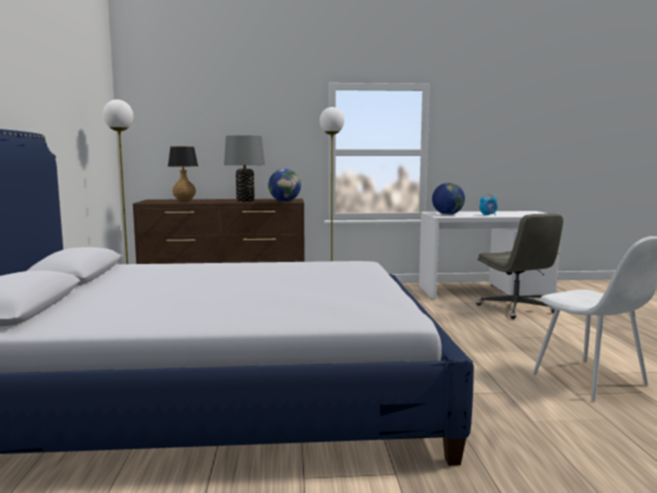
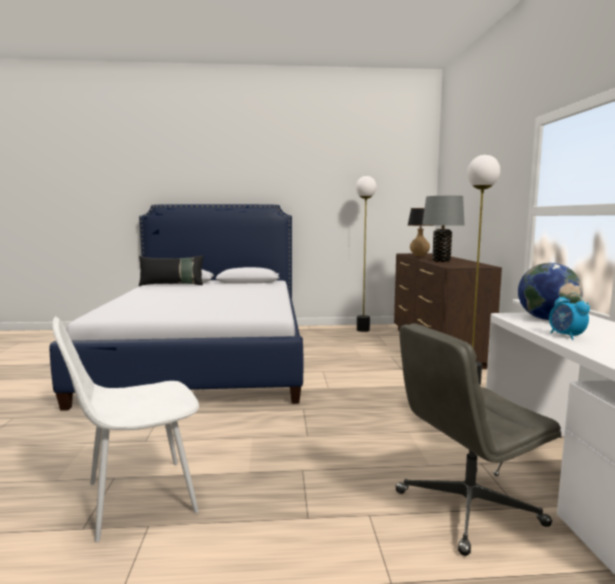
camera: 90 degrees right, 0 degrees up
globe [268,169,301,202] -> none
none -> black pillow [139,255,204,286]

